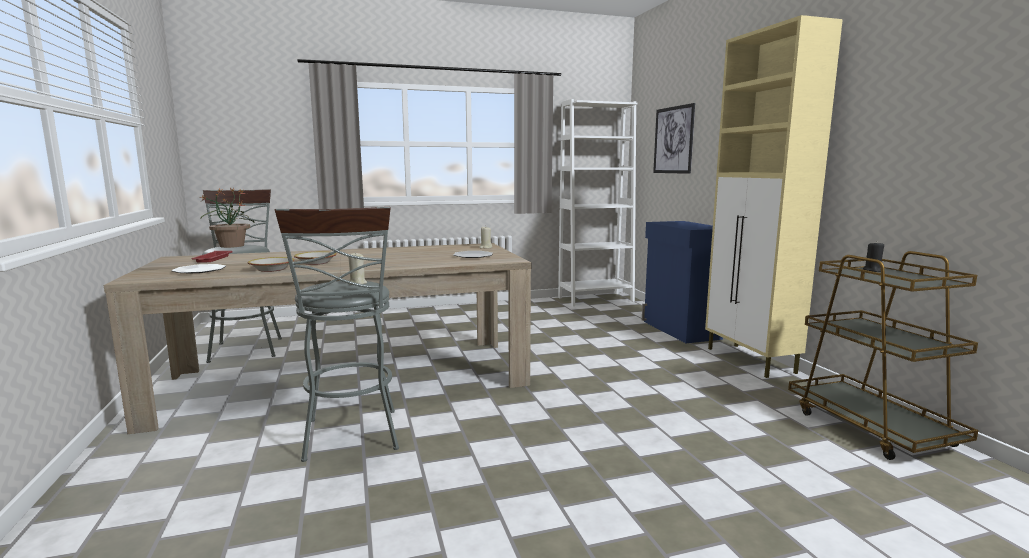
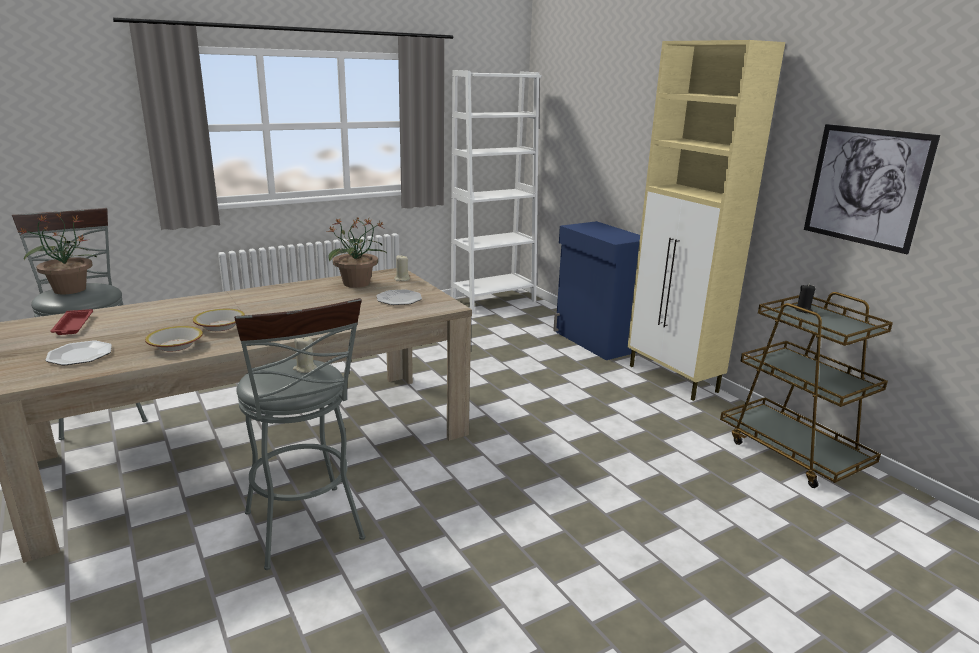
camera: 15 degrees left, 10 degrees up
picture [653,103,695,174] -> picture moved to [804,124,940,254]
none -> potted plant [326,217,387,288]

